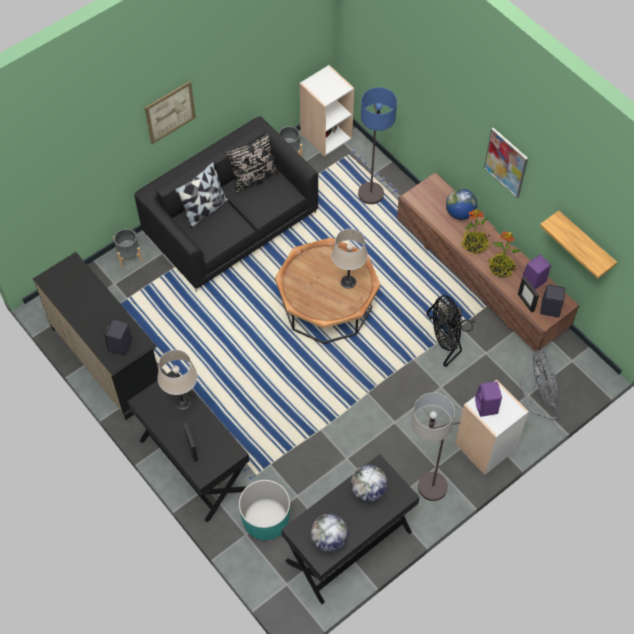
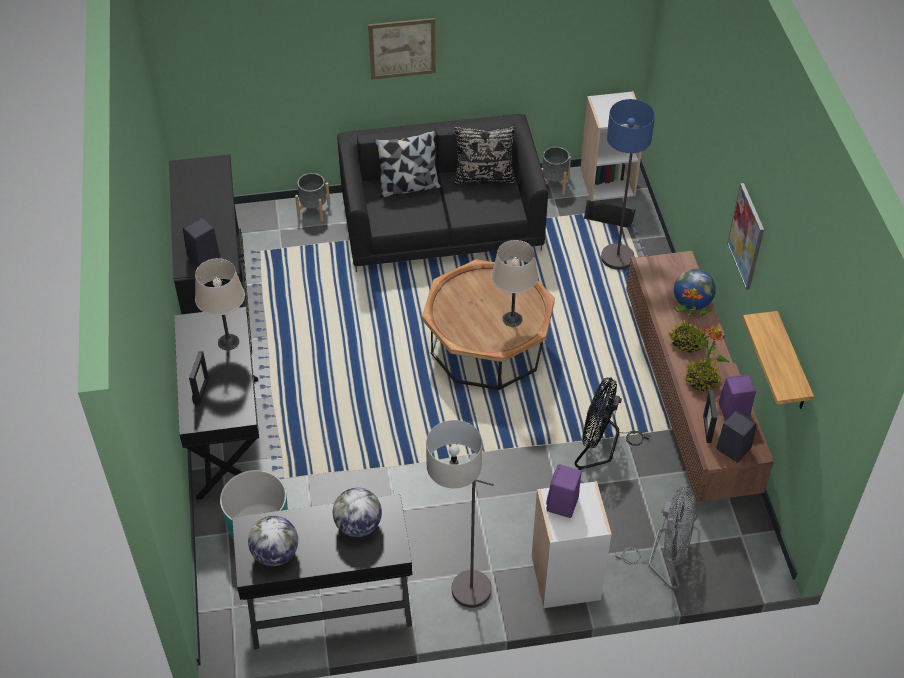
camera: 30 degrees right, 10 degrees down
none -> black speaker [584,200,635,229]

